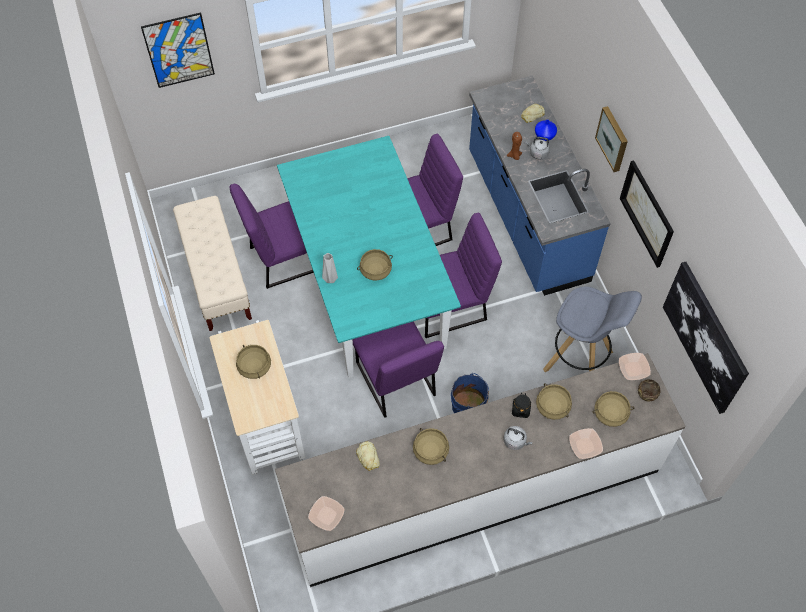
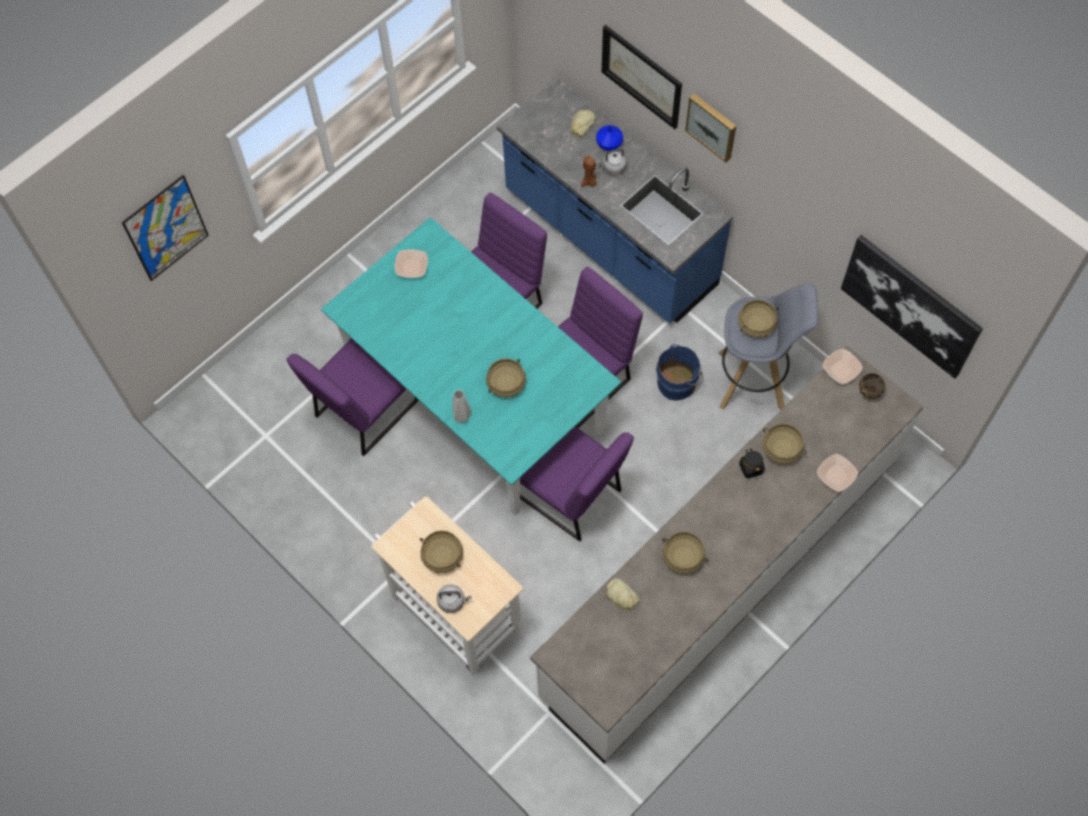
camera: 25 degrees left, 5 degrees up
beige bench [173,196,252,331] -> none
bowl [308,496,345,531] -> bowl moved to [395,249,428,278]
blue bucket [451,373,489,413] -> blue bucket moved to [656,344,703,401]
grey kettle [503,426,532,450] -> grey kettle moved to [437,584,472,613]
beige cooking pot [592,391,634,427] -> beige cooking pot moved to [738,299,779,338]
picture [620,160,674,268] -> picture moved to [602,25,682,129]

